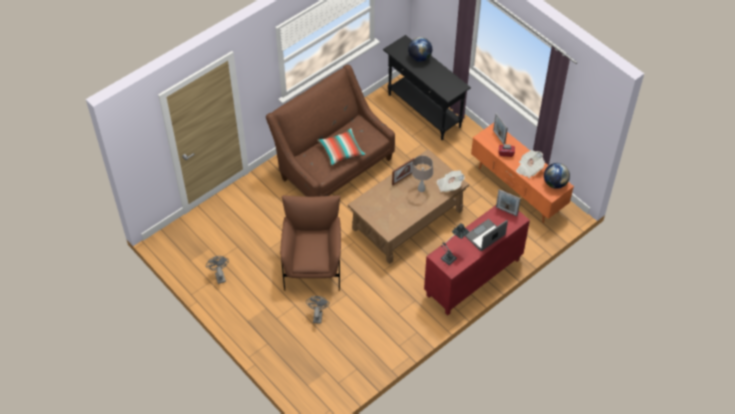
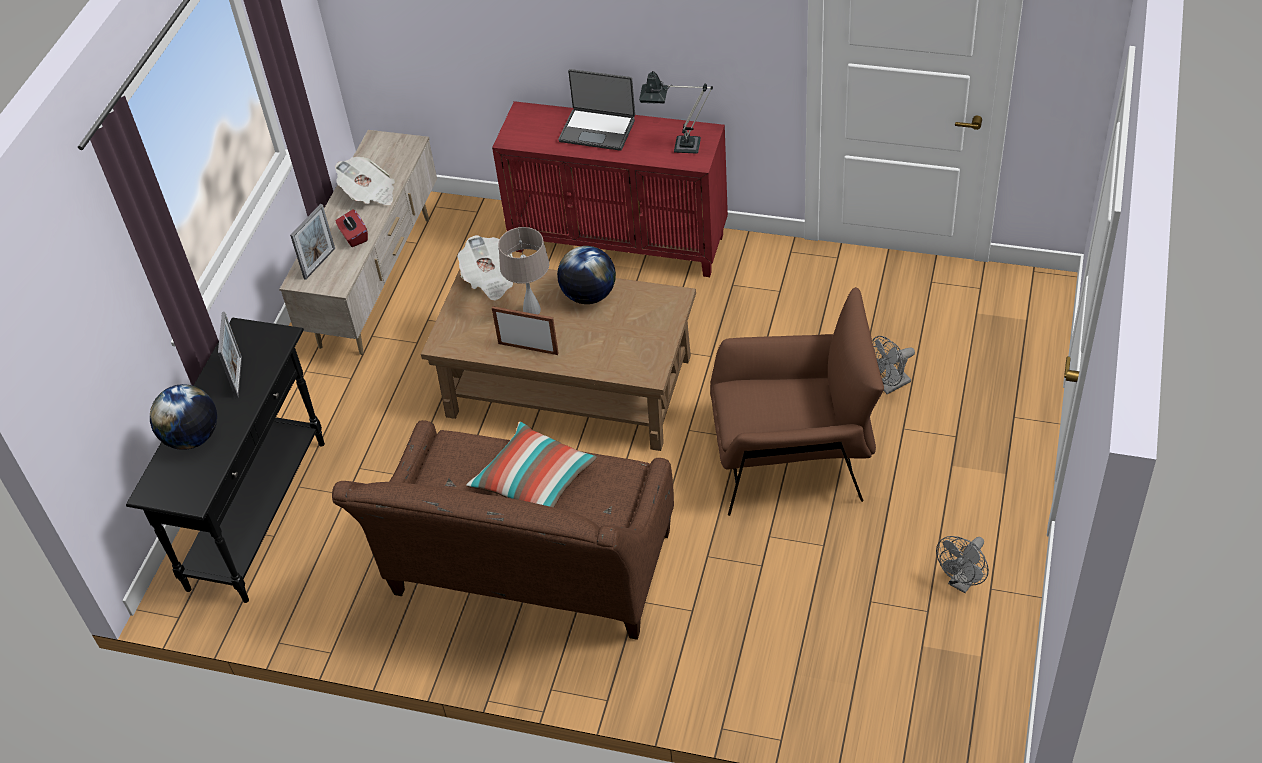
camera: 120 degrees left, 5 degrees down
brown armchair [280,195,341,291] -> brown armchair turned 150 degrees counterclockwise [710,287,884,516]
orange tv stand [471,123,574,223] -> beige tv stand [279,130,437,355]
picture frame [496,189,521,216] -> picture frame moved to [218,312,242,398]
globe [544,163,570,189] -> globe moved to [557,246,616,304]

